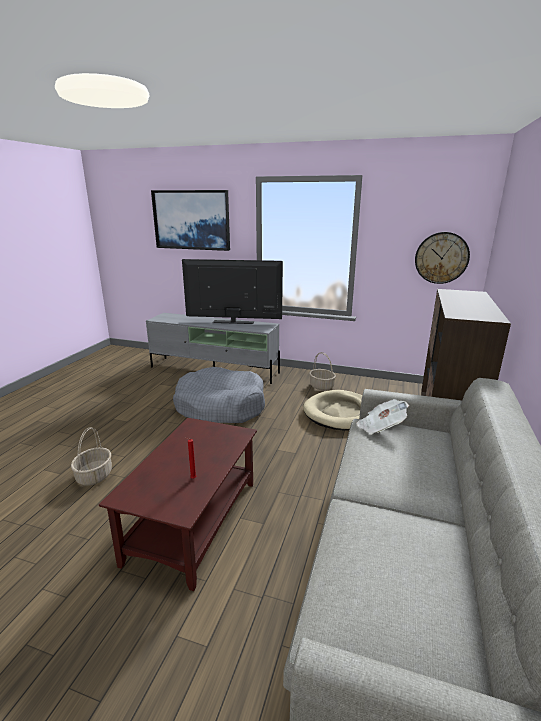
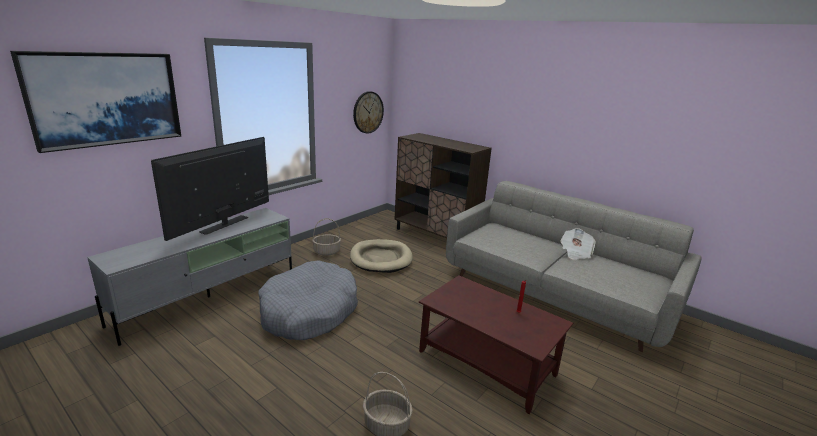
camera: 70 degrees left, 0 degrees up
newspaper [356,399,409,435] -> newspaper moved to [560,228,596,260]

